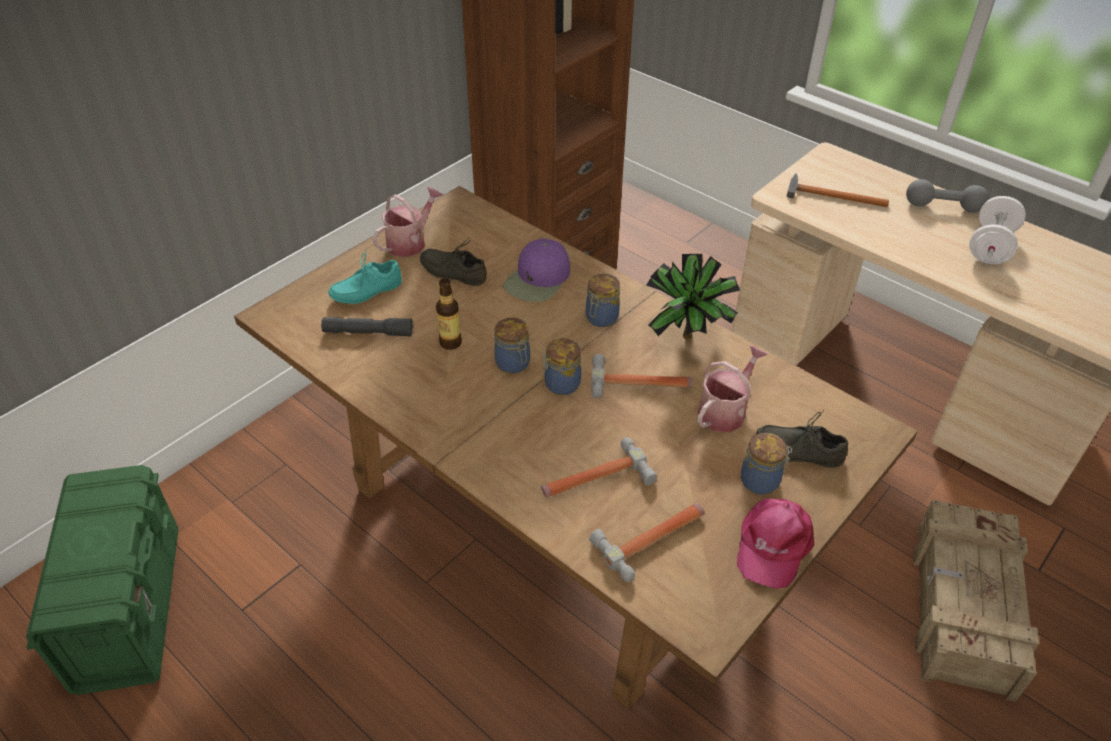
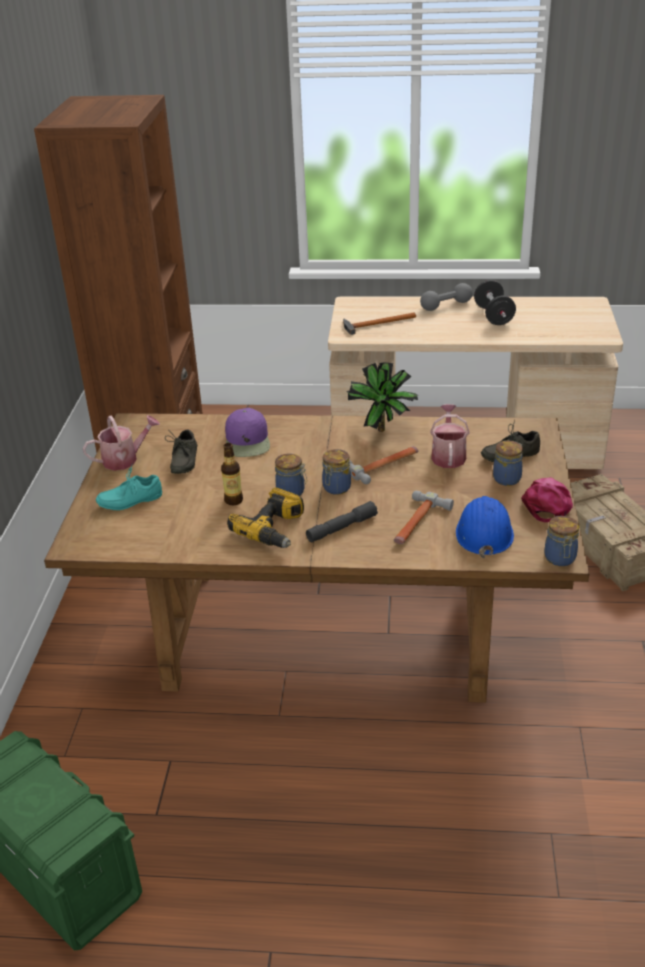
camera: 35 degrees left, 10 degrees down
grey flashlight [321,317,413,337] -> grey flashlight moved to [306,501,378,542]
turquoise shoe [328,252,402,304] -> turquoise shoe turned 45 degrees clockwise [96,466,162,510]
watering can [373,187,443,257] -> watering can turned 60 degrees clockwise [82,415,160,471]
grey shoe [420,238,487,286] -> grey shoe turned 75 degrees counterclockwise [165,430,197,474]
jar [586,274,620,327] -> jar moved to [544,516,579,566]
hammer [589,503,705,582] -> blue hard hat [456,496,514,558]
pink cap [737,498,814,589] -> pink cap turned 150 degrees counterclockwise [521,477,573,522]
white dumbbell [969,196,1026,264] -> black dumbbell [474,280,516,325]
none -> power drill [227,487,304,548]

